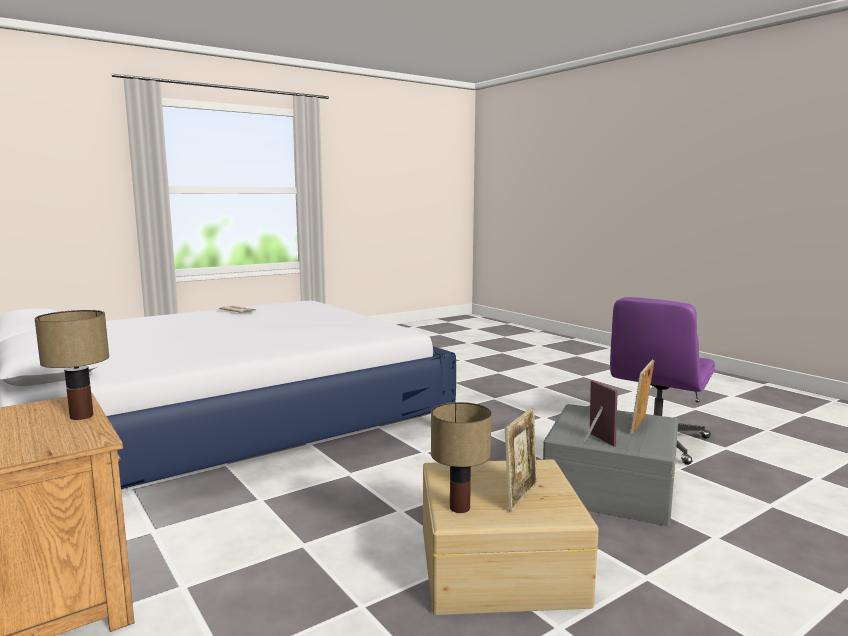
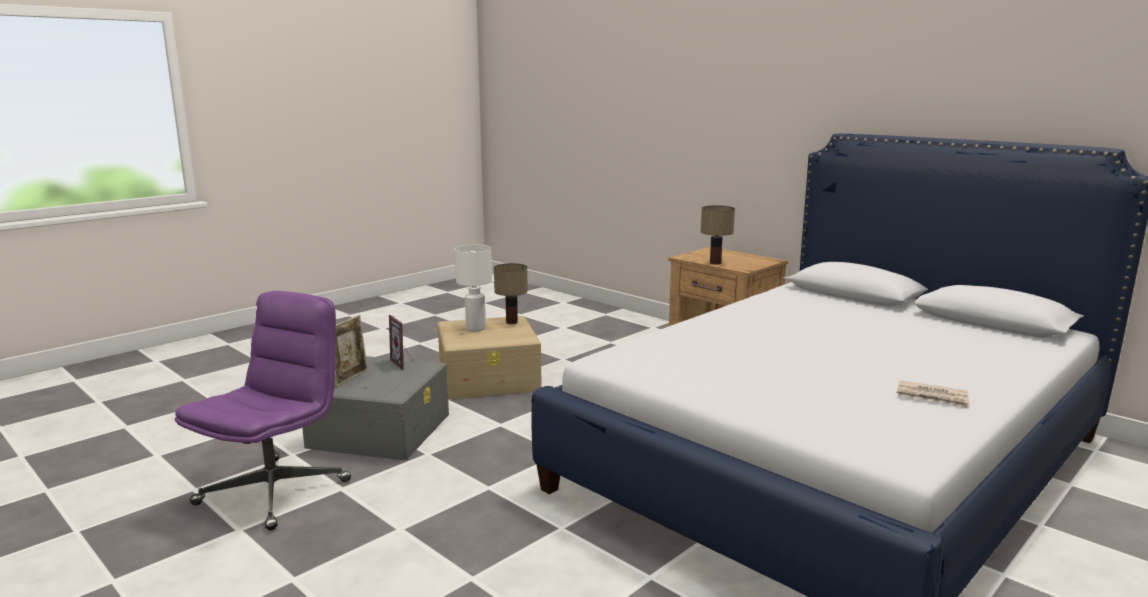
camera: 170 degrees right, 5 degrees up
picture frame [505,408,538,512] -> white table lamp [455,244,492,331]

